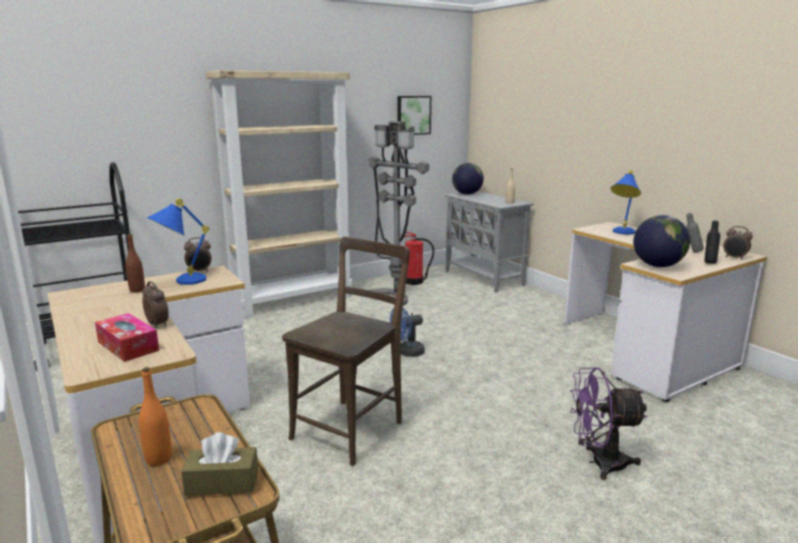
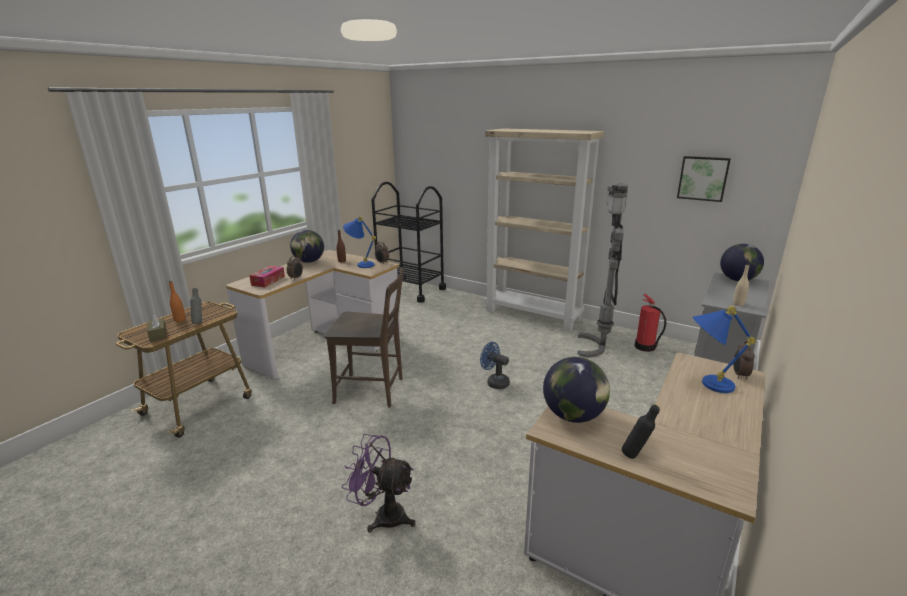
camera: 65 degrees right, 5 degrees up
purple fan [570,368,648,480] -> purple fan turned 45 degrees counterclockwise [342,434,415,533]
grey bottle [686,213,704,253] -> grey bottle moved to [190,288,202,324]
alarm clock [723,226,753,260] -> alarm clock moved to [733,341,755,379]
none -> globe [290,230,324,263]

